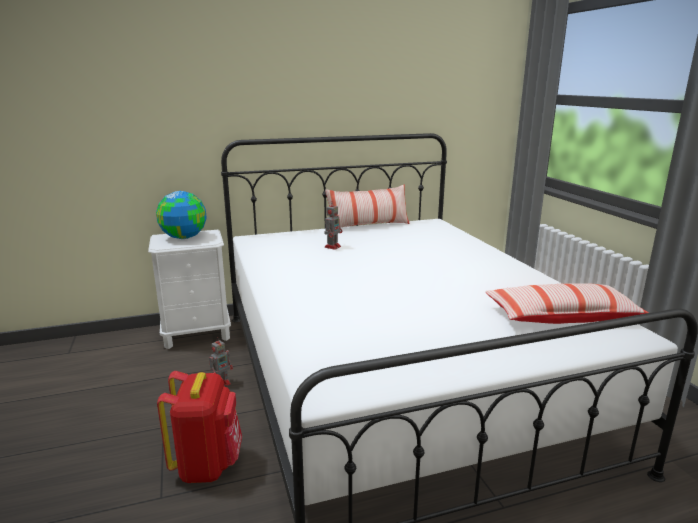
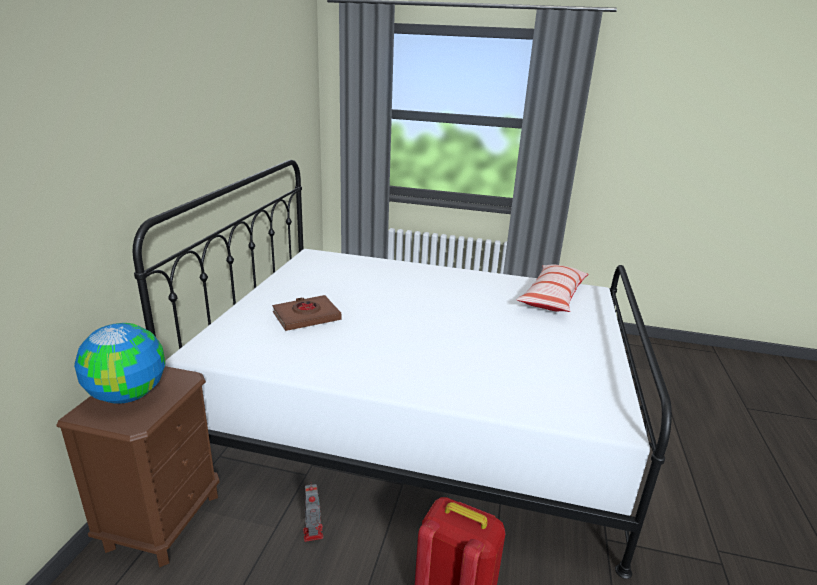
camera: 60 degrees left, 5 degrees up
white nightstand [148,230,231,349] -> brown nightstand [56,366,220,567]
toy robot [324,202,342,250] -> brown book [272,295,341,331]
pillow [325,184,410,228] -> none

